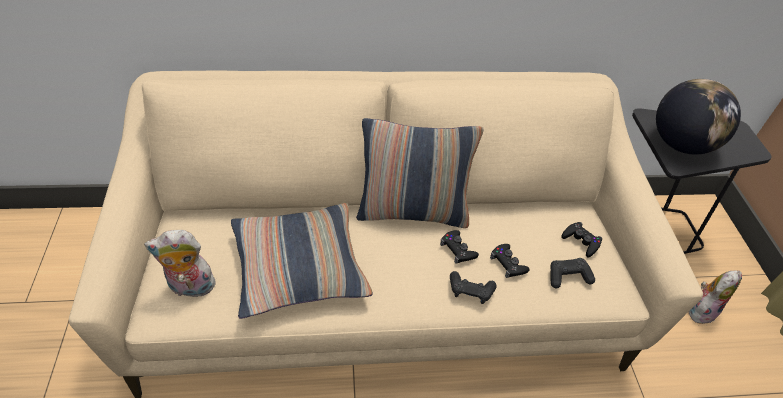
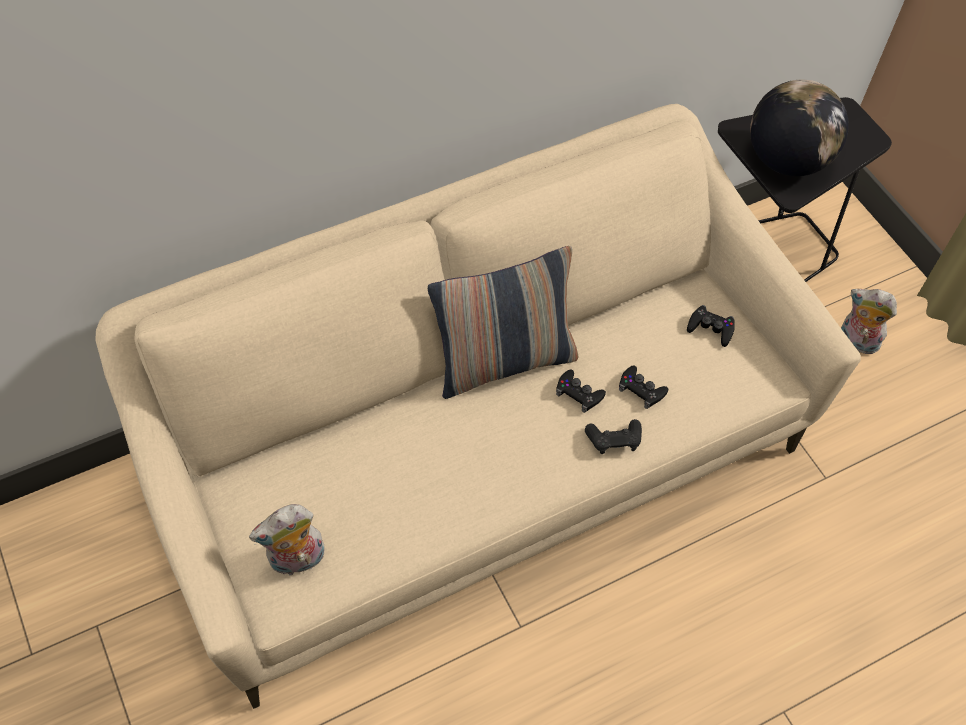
camera: 20 degrees left, 10 degrees up
pillow [231,203,373,319] -> none
black game controller [550,258,595,288] -> none
plush toy [689,270,742,327] -> plush toy turned 90 degrees counterclockwise [841,289,897,354]

